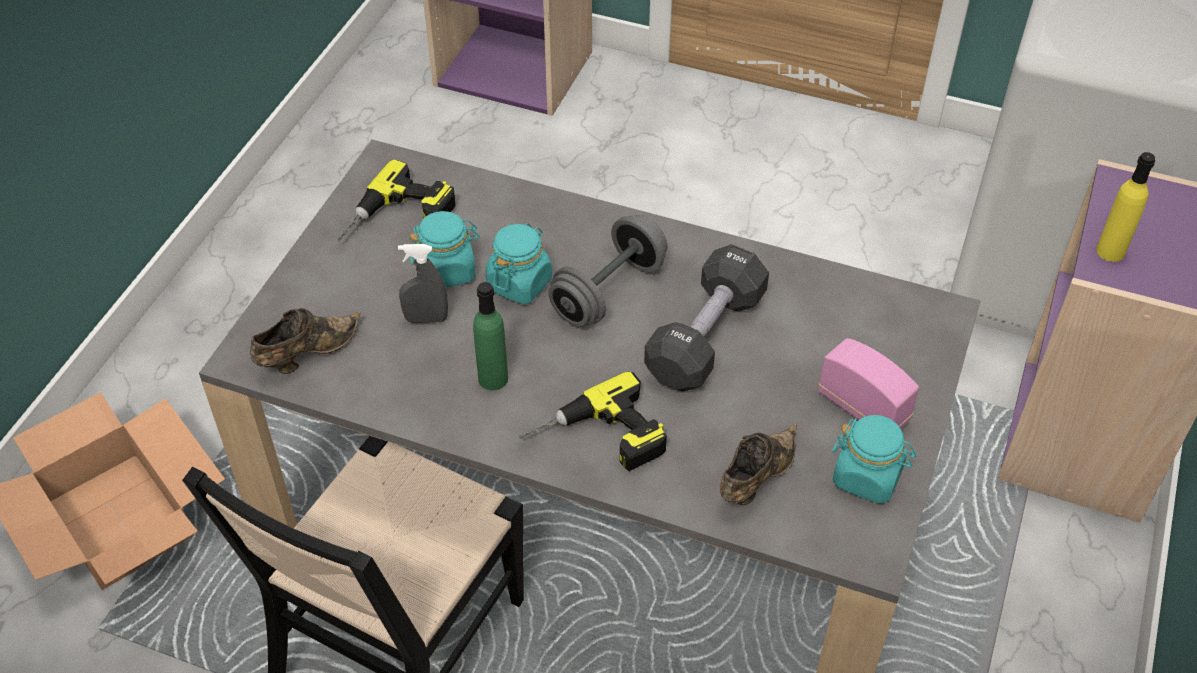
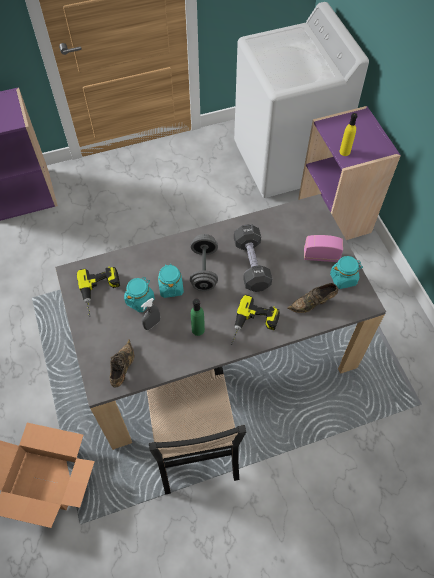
camera: 40 degrees left, 10 degrees up
brown shoe [720,424,797,505] -> brown shoe turned 105 degrees counterclockwise [287,283,338,313]

